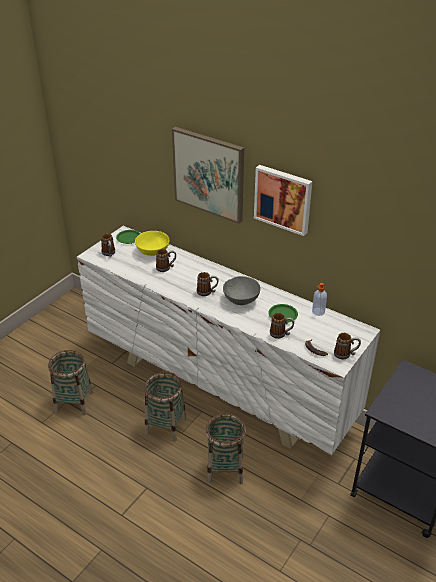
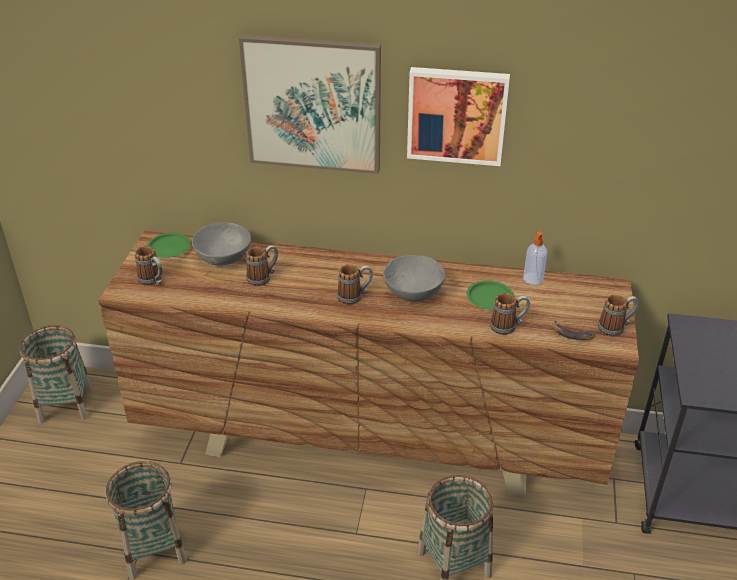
camera: 25 degrees left, 0 degrees up
white cabinet [77,226,380,455] -> brown cabinet [98,230,639,498]
yellow bowl [135,231,169,256] -> grey bowl [192,222,251,266]
basket [144,372,186,442] -> basket moved to [20,325,93,424]

